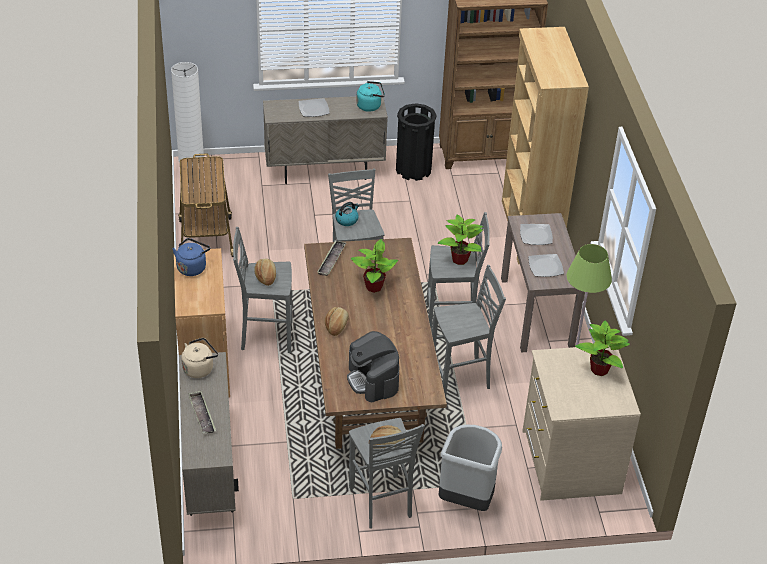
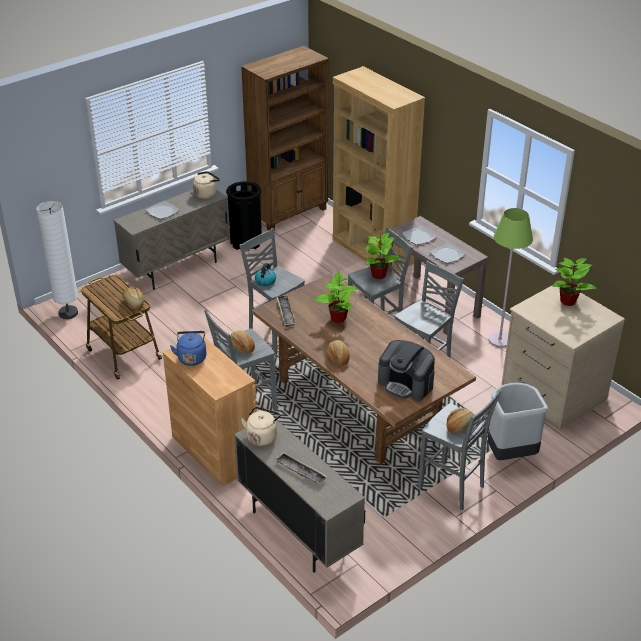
camera: 30 degrees left, 5 degrees down
turquoise kettle [356,81,385,112] -> beige kettle [193,171,220,199]
none -> bread [122,287,144,309]

